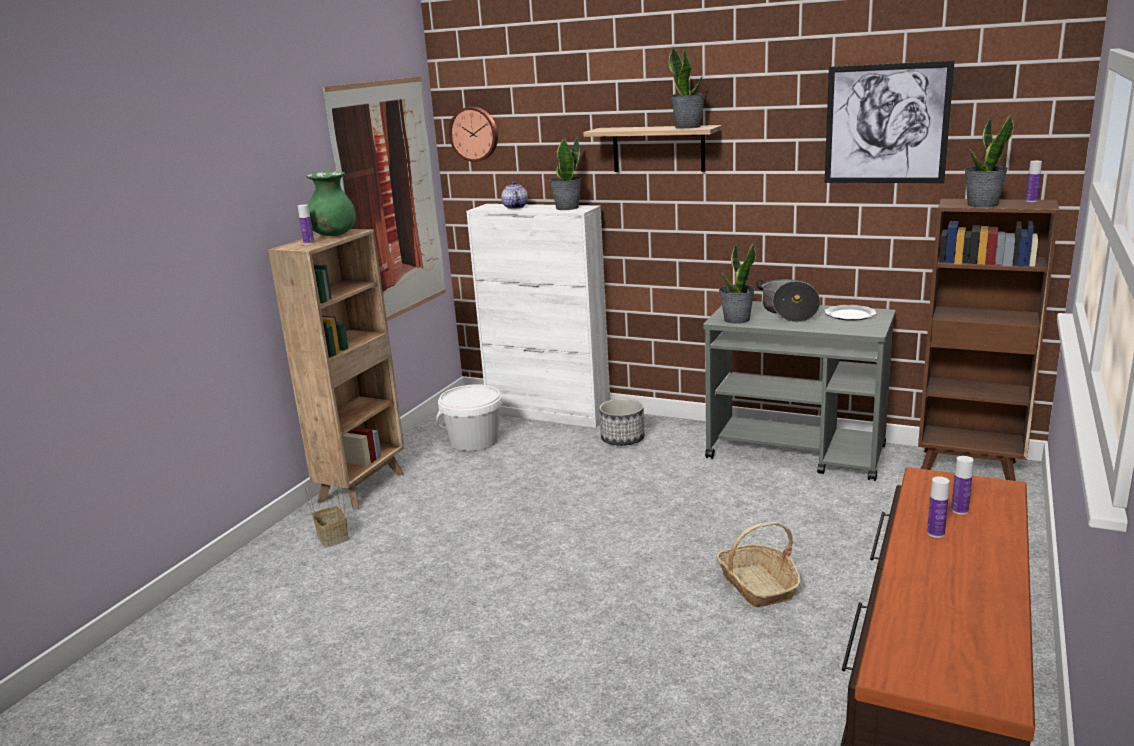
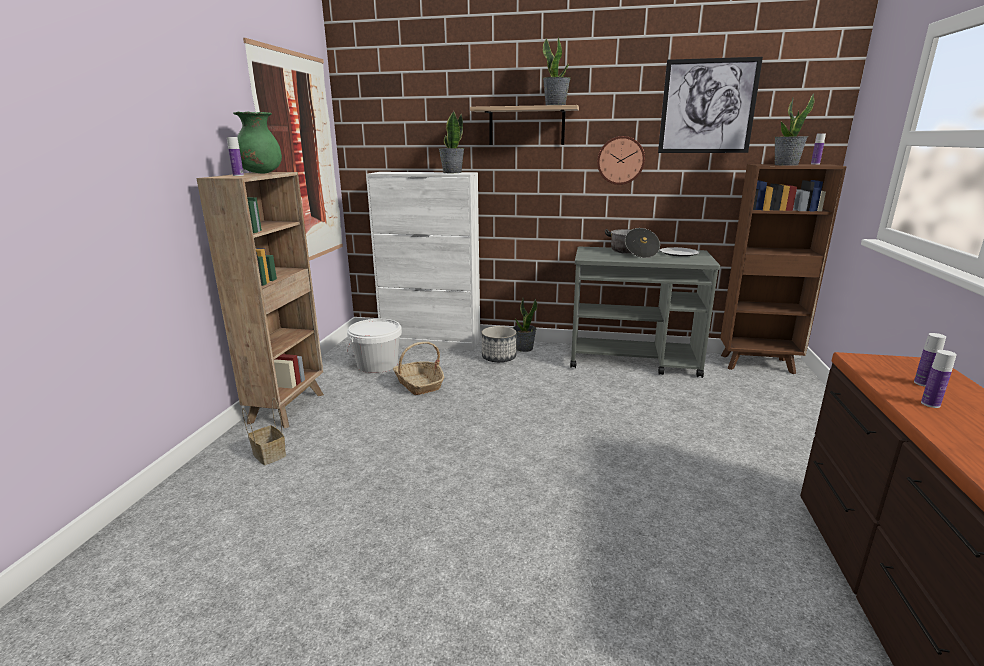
camera: 15 degrees left, 0 degrees up
wall clock [449,107,498,162] -> wall clock moved to [597,136,645,185]
teapot [501,181,528,209] -> none
basket [716,522,801,607] -> basket moved to [393,342,444,395]
potted plant [719,243,756,324] -> potted plant moved to [513,298,537,352]

